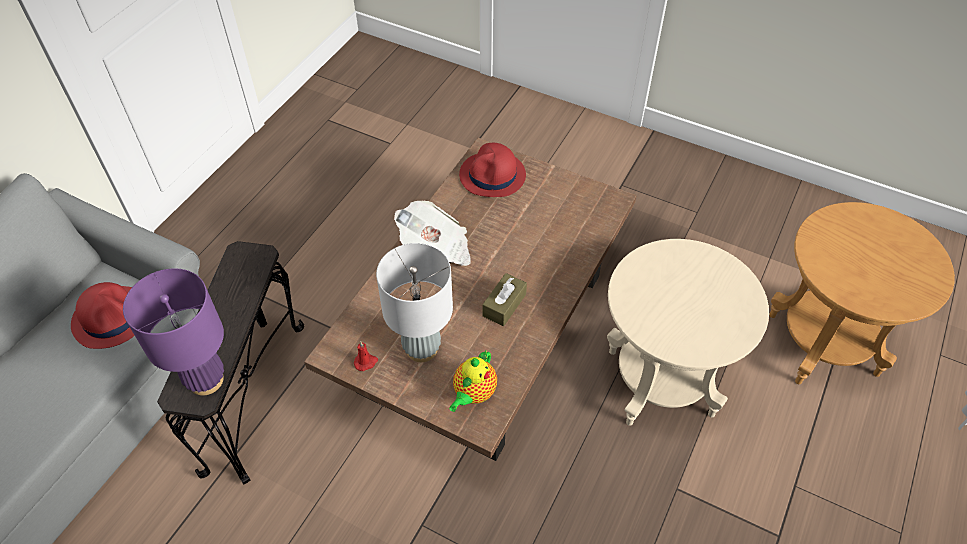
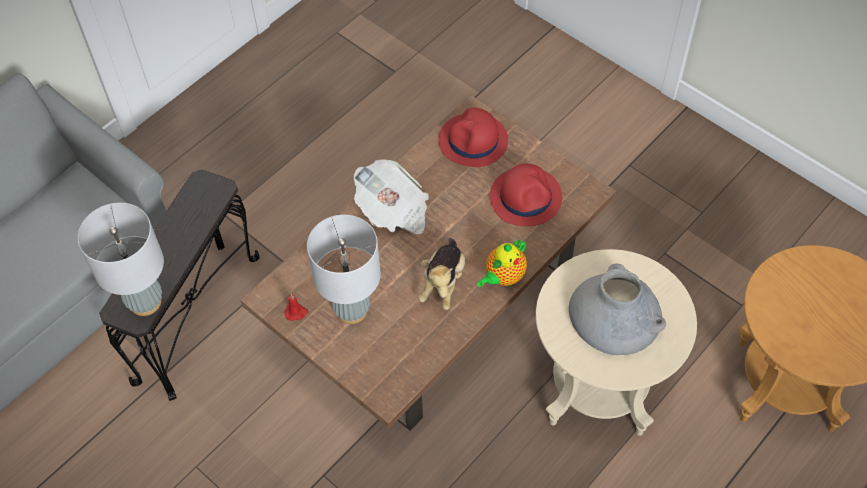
camera: 15 degrees right, 5 degrees up
red hat [71,282,135,349] -> red hat moved to [490,164,562,226]
purple table lamp [123,268,224,395] -> grey table lamp [77,203,164,316]
teapot [449,351,497,412] -> teapot moved to [477,239,527,288]
brown tissue box [482,273,527,326] -> plush toy [419,238,465,310]
none -> grey vase [569,264,666,355]

